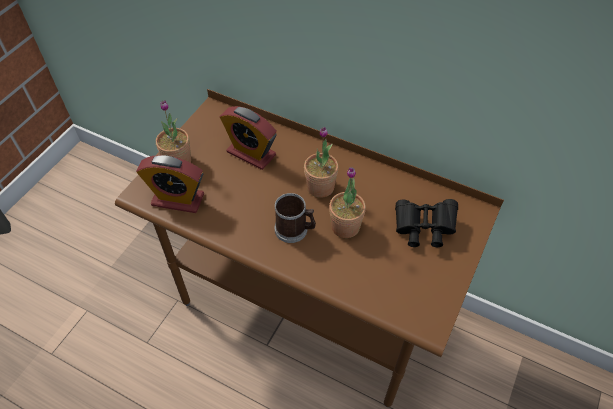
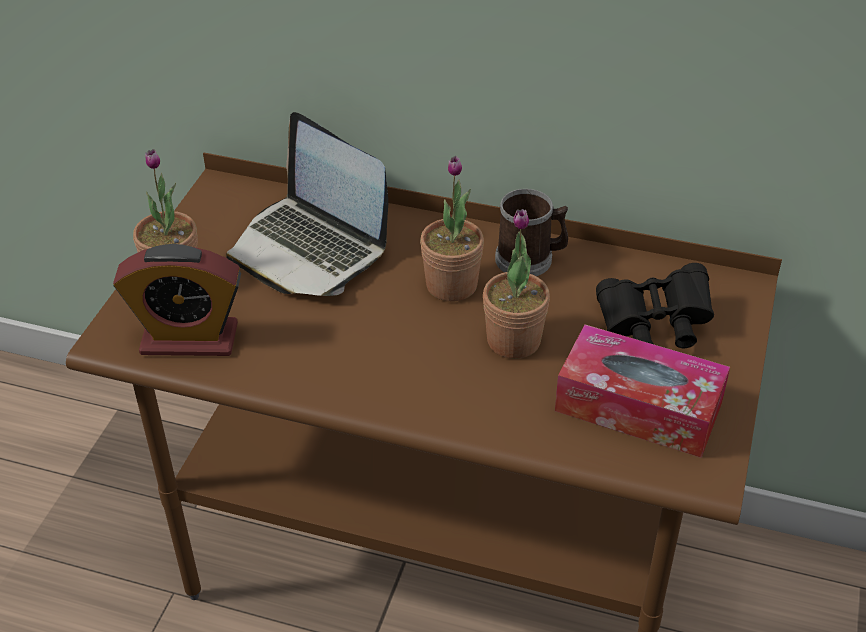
camera: 10 degrees left, 10 degrees down
alarm clock [220,106,277,170] -> laptop [227,112,388,296]
mug [275,193,316,243] -> mug moved to [495,189,568,276]
none -> tissue box [555,324,730,458]

